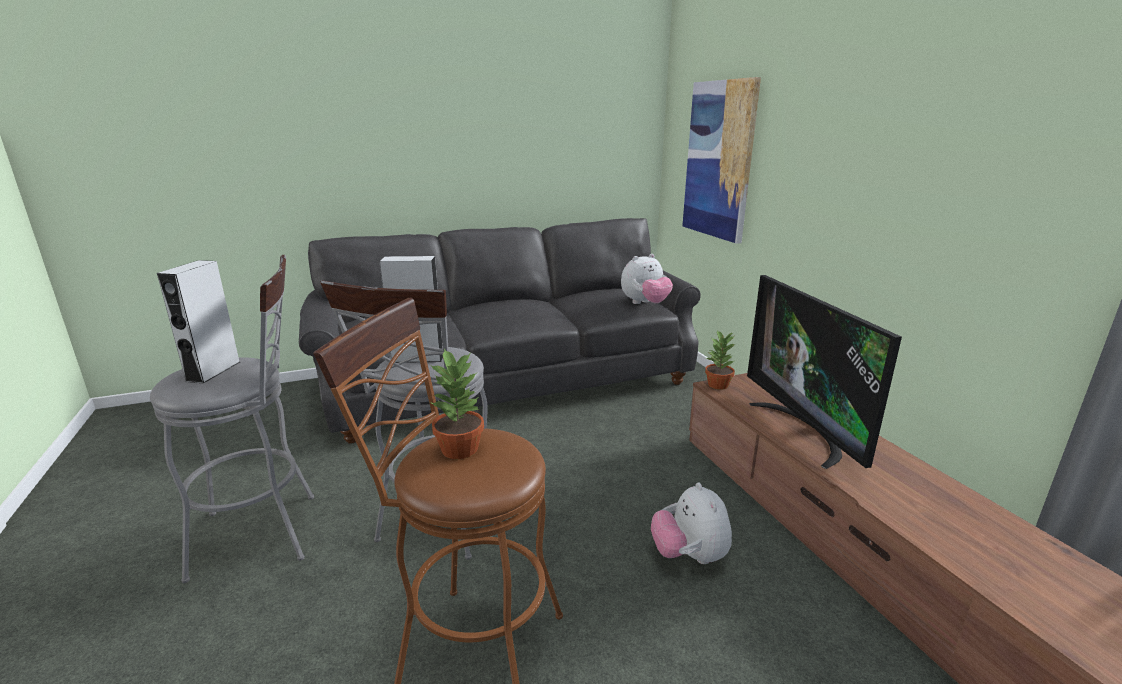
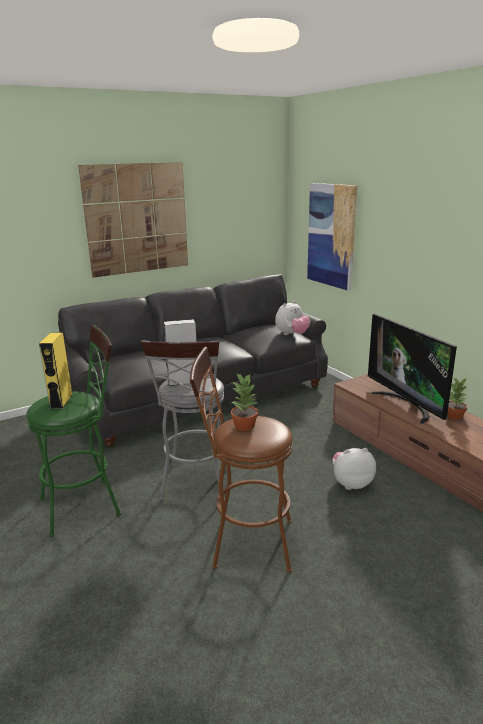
camera: 10 degrees left, 0 degrees up
grey stool [150,255,314,583] -> green stool [26,324,121,537]
grey speaker [157,260,240,383] -> yellow speaker [39,332,73,409]
plush toy [651,482,732,564] -> plush toy turned 105 degrees clockwise [333,448,376,490]
potted plant [705,330,735,390] -> potted plant moved to [447,378,467,420]
none -> picture [78,162,188,278]

